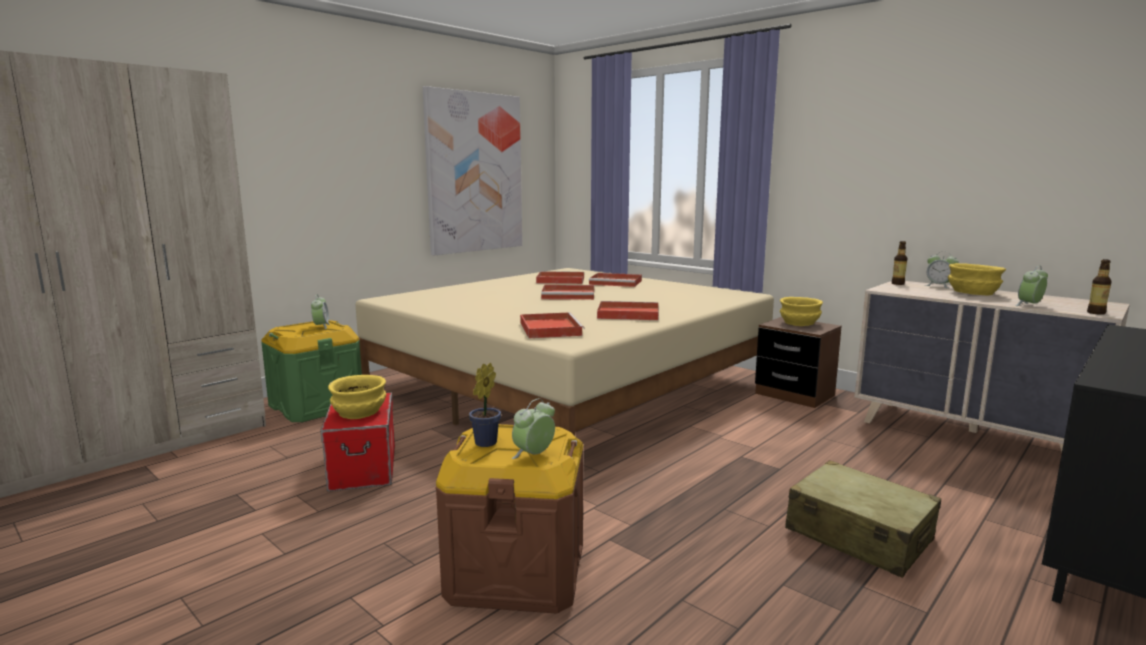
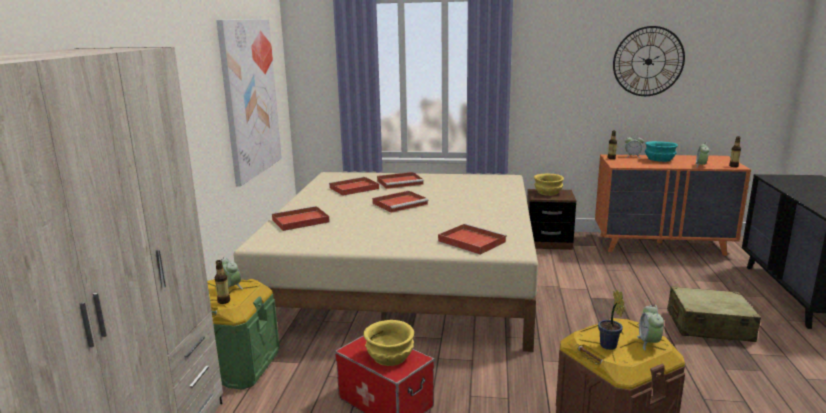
camera: 35 degrees left, 5 degrees up
red tray [597,301,659,320] -> red tray moved to [272,206,330,231]
beige dresser [854,281,1130,451] -> orange dresser [595,154,751,256]
yellow bowl [948,263,1006,295] -> turquoise bowl [645,141,678,162]
none -> bottle [214,260,230,304]
none -> wall clock [613,26,685,96]

